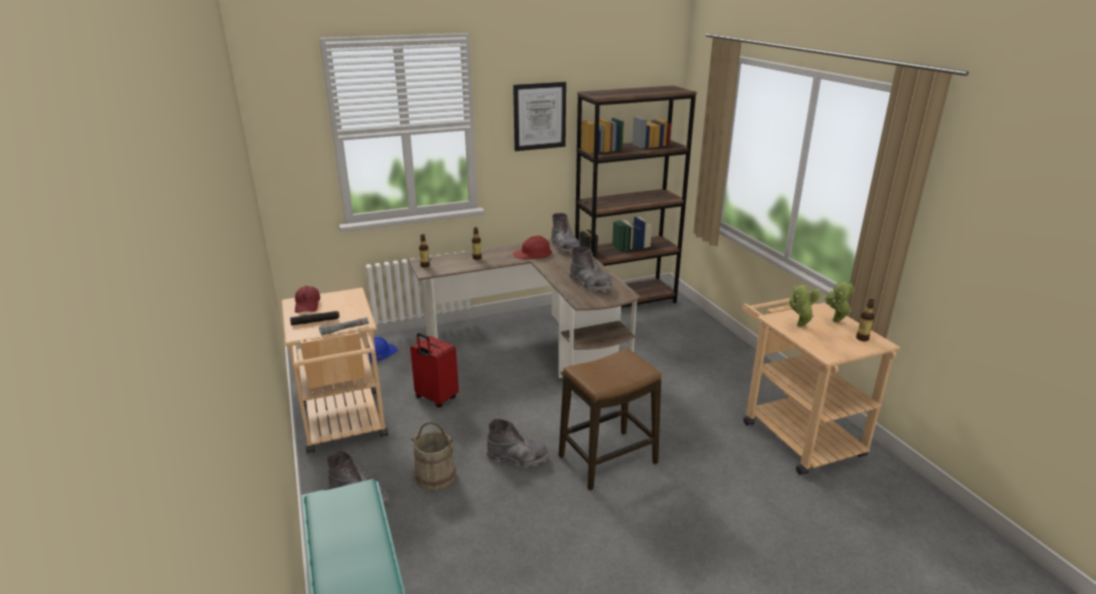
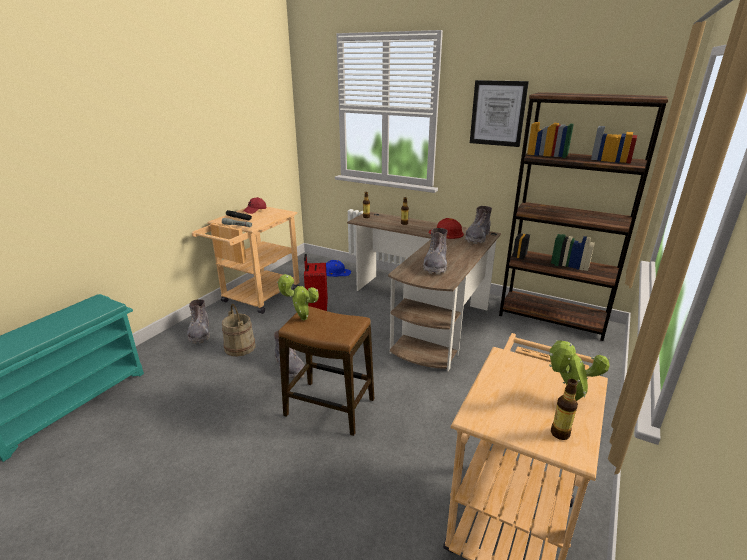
camera: 50 degrees right, 0 degrees up
potted plant [788,285,820,327] -> potted plant moved to [277,274,319,321]

